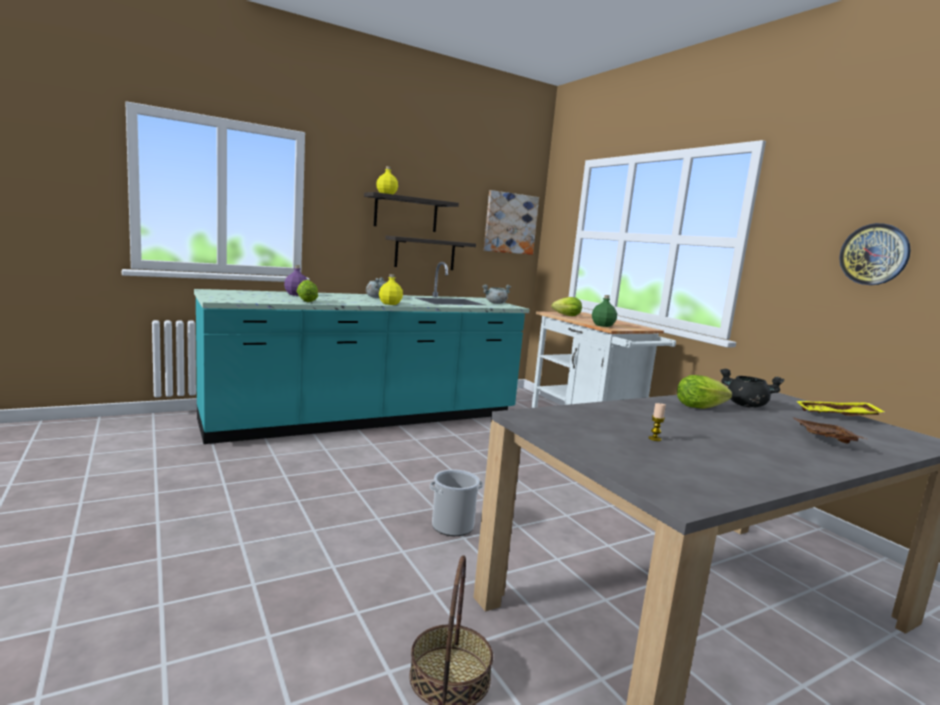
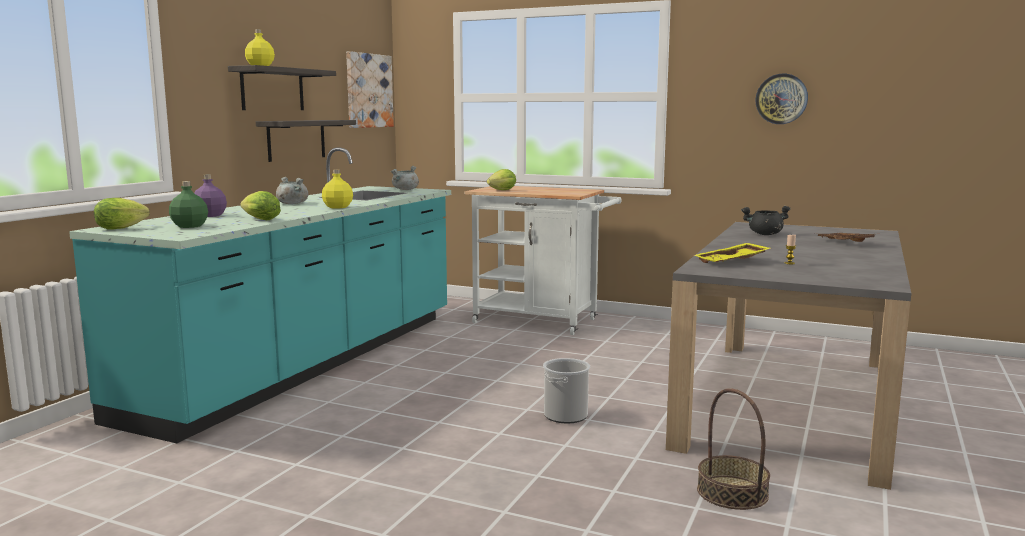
camera: 35 degrees left, 0 degrees up
green bottle [592,295,617,327] -> green bottle moved to [169,181,208,228]
lettuce [677,375,732,409] -> lettuce moved to [94,198,150,230]
yellow tray [796,401,886,416] -> yellow tray moved to [694,243,771,263]

